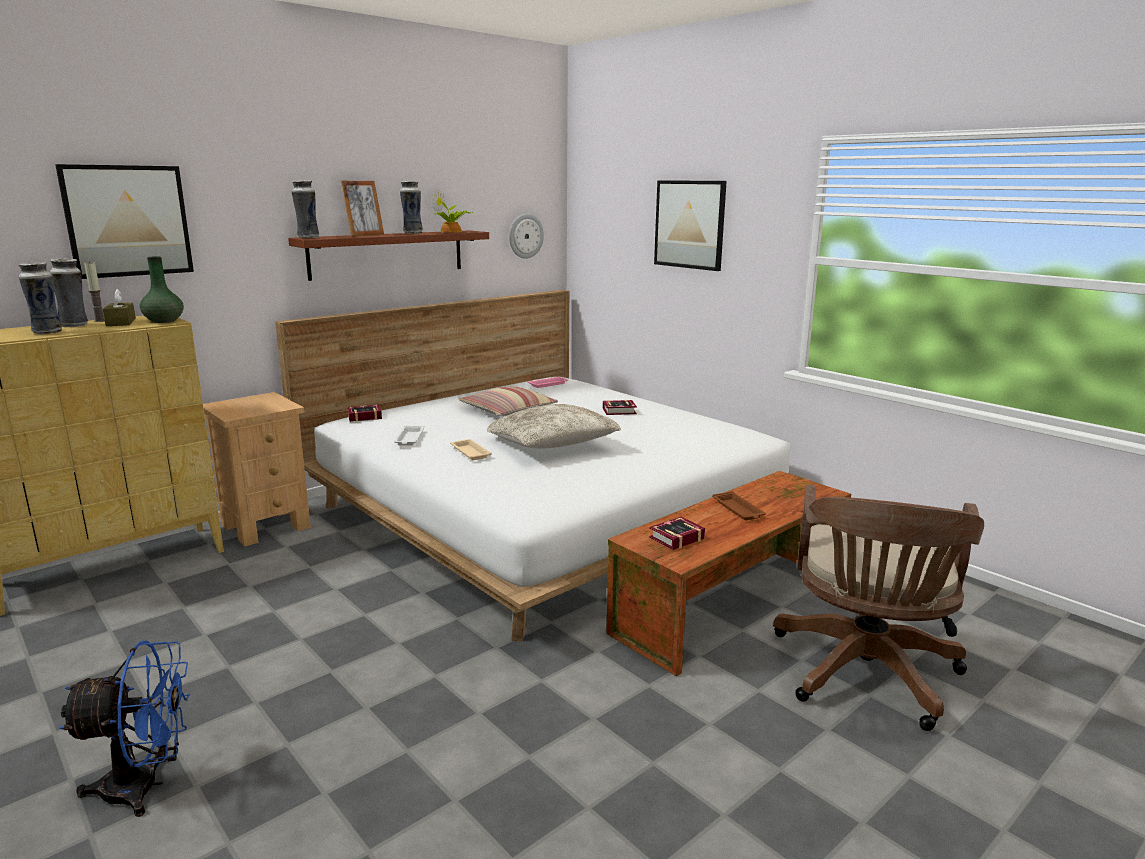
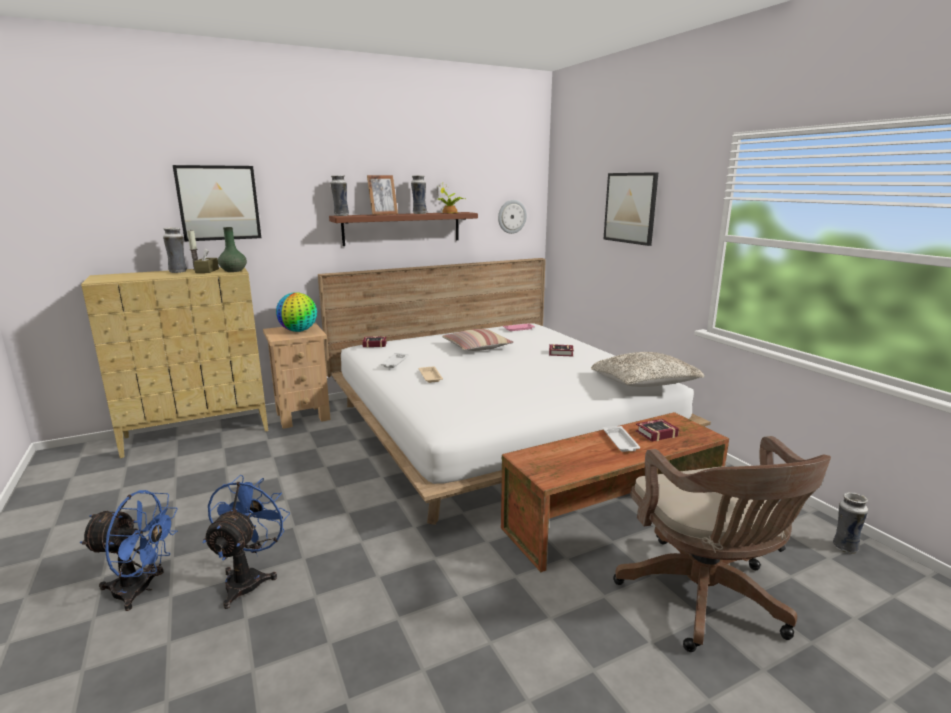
camera: 15 degrees right, 0 degrees up
vase [19,262,63,334] -> vase moved to [833,492,868,554]
beige pillow [487,404,621,449] -> beige pillow moved to [591,352,704,387]
book [649,517,705,550] -> book moved to [635,419,679,442]
brown tray [712,491,766,520] -> white tray [603,426,640,452]
brown office chair [773,484,984,731] -> brown office chair turned 45 degrees counterclockwise [613,436,831,652]
none -> blue fan [203,475,290,609]
none -> globe [276,292,317,332]

